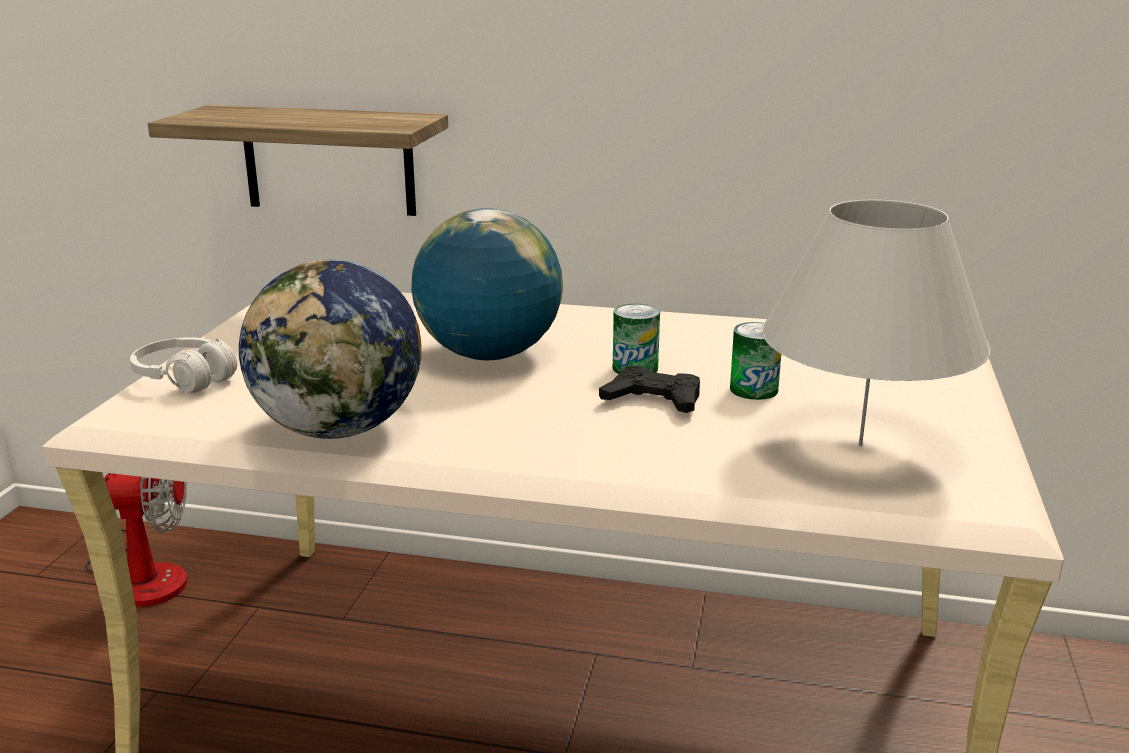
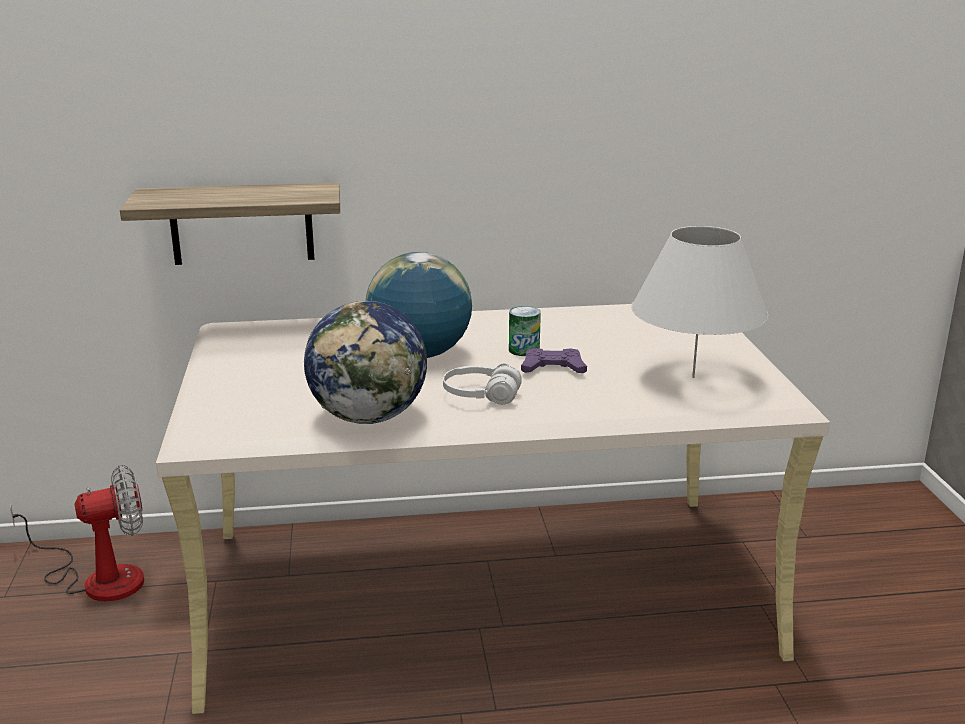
camera: 20 degrees left, 0 degrees up
white headphones [130,337,237,393] -> white headphones moved to [443,364,522,405]
black game controller [599,366,700,413] -> purple game controller [521,348,587,373]
can [730,322,781,400] -> none

